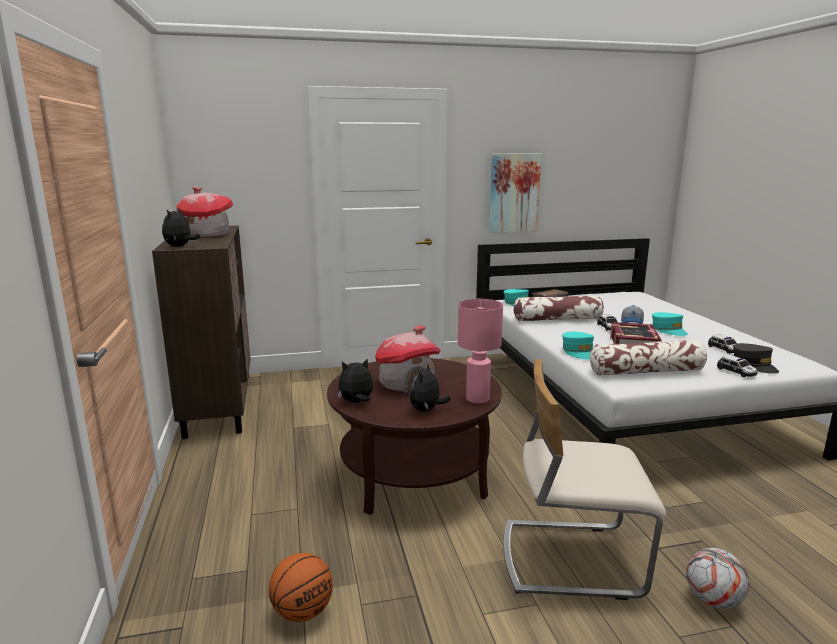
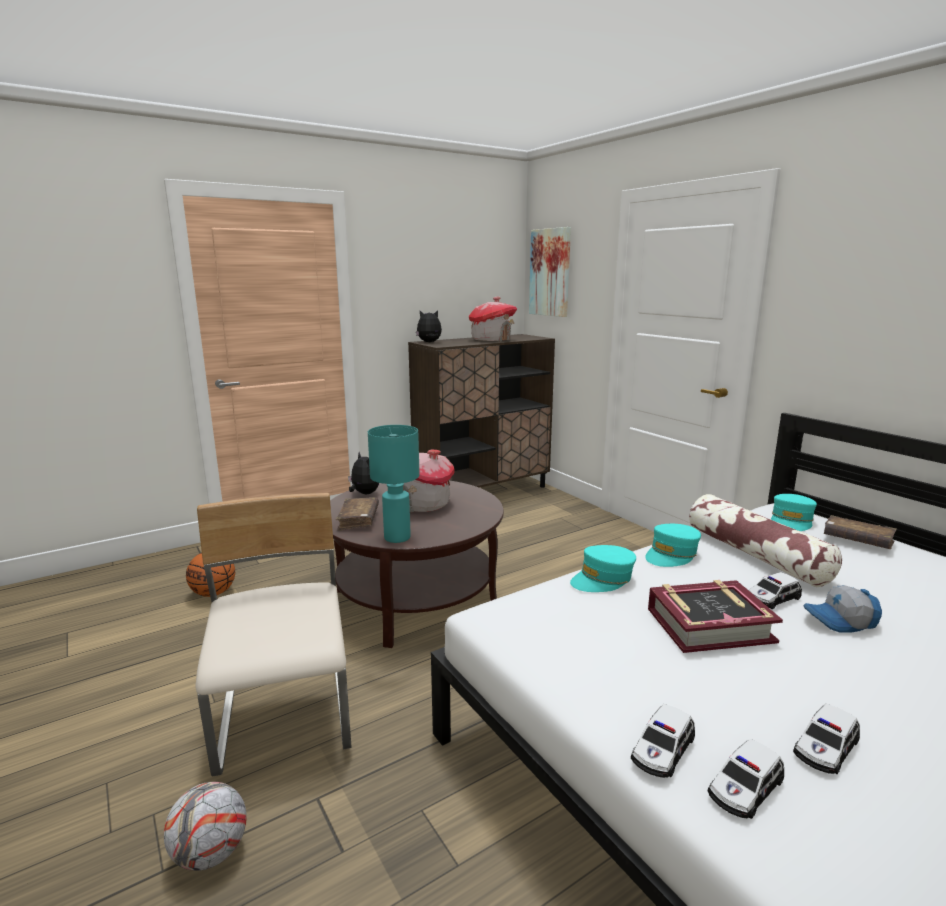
camera: 70 degrees right, 0 degrees up
plush toy [409,363,450,412] -> brown book [336,497,379,531]
pink table lamp [458,299,503,404] -> turquoise table lamp [368,425,420,543]
picture [489,153,541,233] -> picture moved to [529,227,571,317]
pillow [590,340,707,376] -> none
turquoise cap [652,312,688,336] -> turquoise cap moved to [645,524,701,567]
grey cap [733,343,779,374] -> toy car [708,739,784,819]

